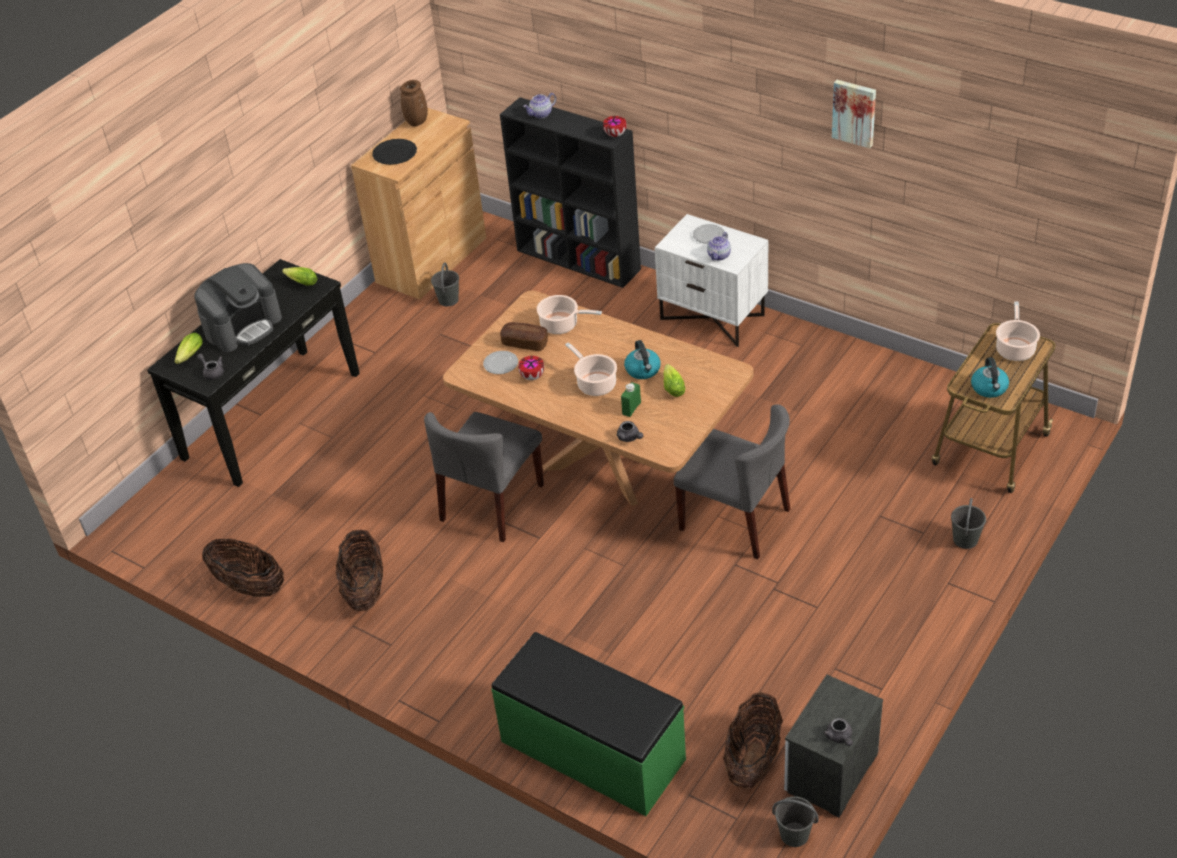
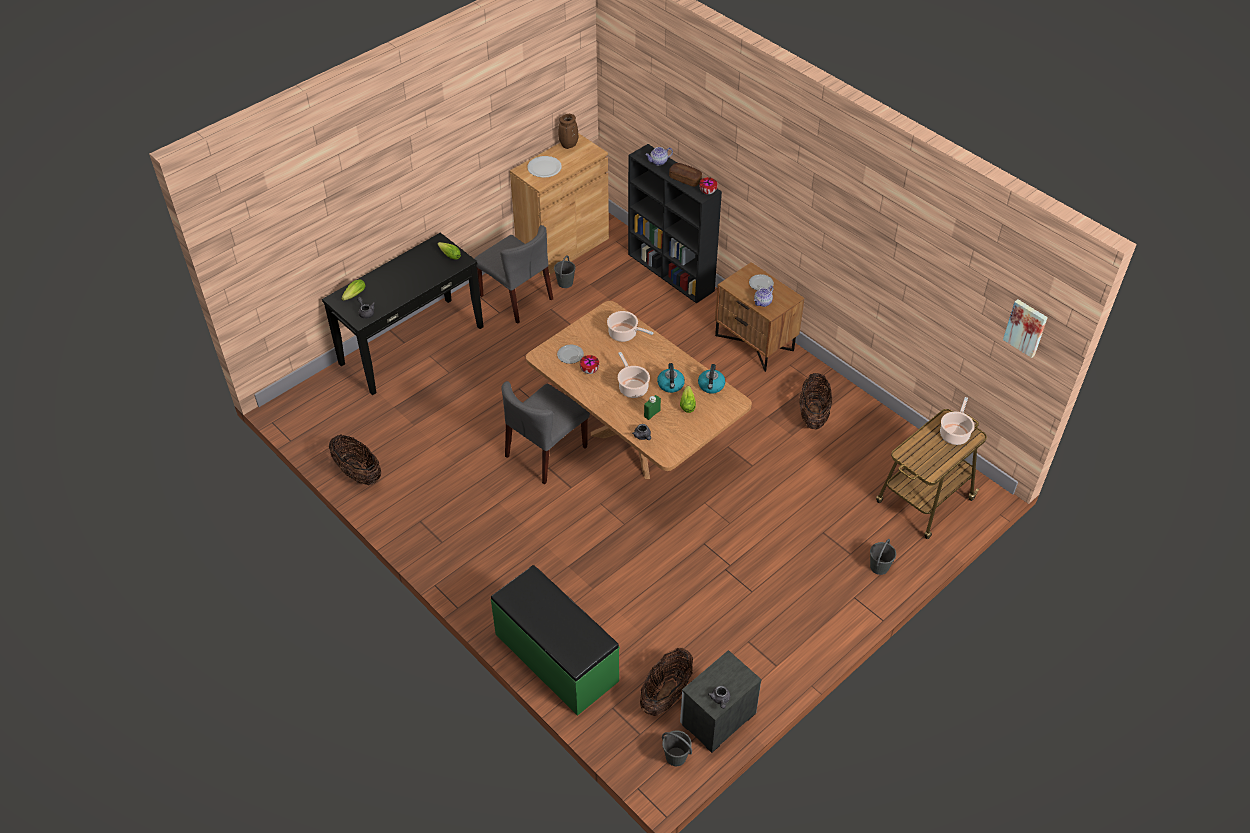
camera: 10 degrees right, 5 degrees up
coffee machine [194,263,282,352] -> none
basket [336,530,383,611] -> basket moved to [799,373,832,430]
black plate [372,139,417,165] -> white plate [528,156,562,178]
bread [500,322,548,351] -> bread moved to [669,163,702,187]
white nightstand [655,214,768,347] -> brown nightstand [715,262,804,372]
grey chair [674,404,790,559] -> grey chair moved to [474,225,553,324]
picture [832,80,876,148] -> picture moved to [1003,299,1048,358]
kettle [971,357,1009,398] -> kettle moved to [698,364,725,394]

